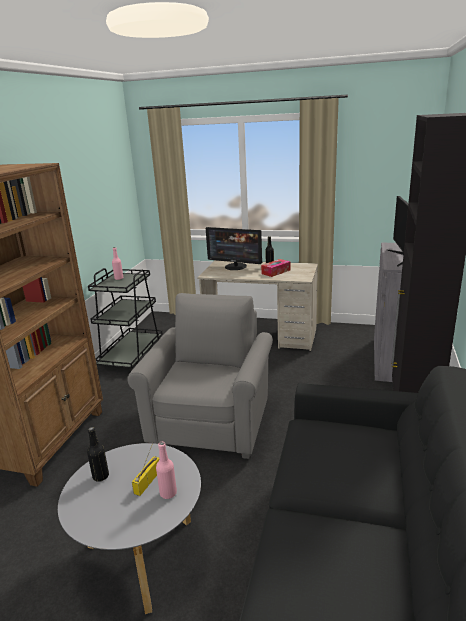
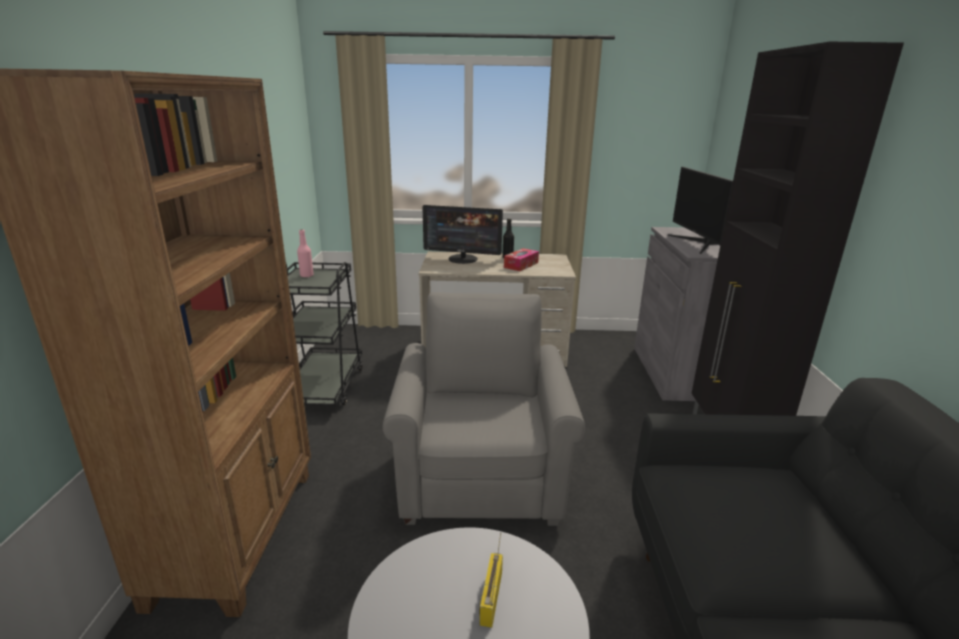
camera: 15 degrees left, 0 degrees up
black bottle [87,427,109,482] -> none
pink bottle [156,442,177,499] -> none

